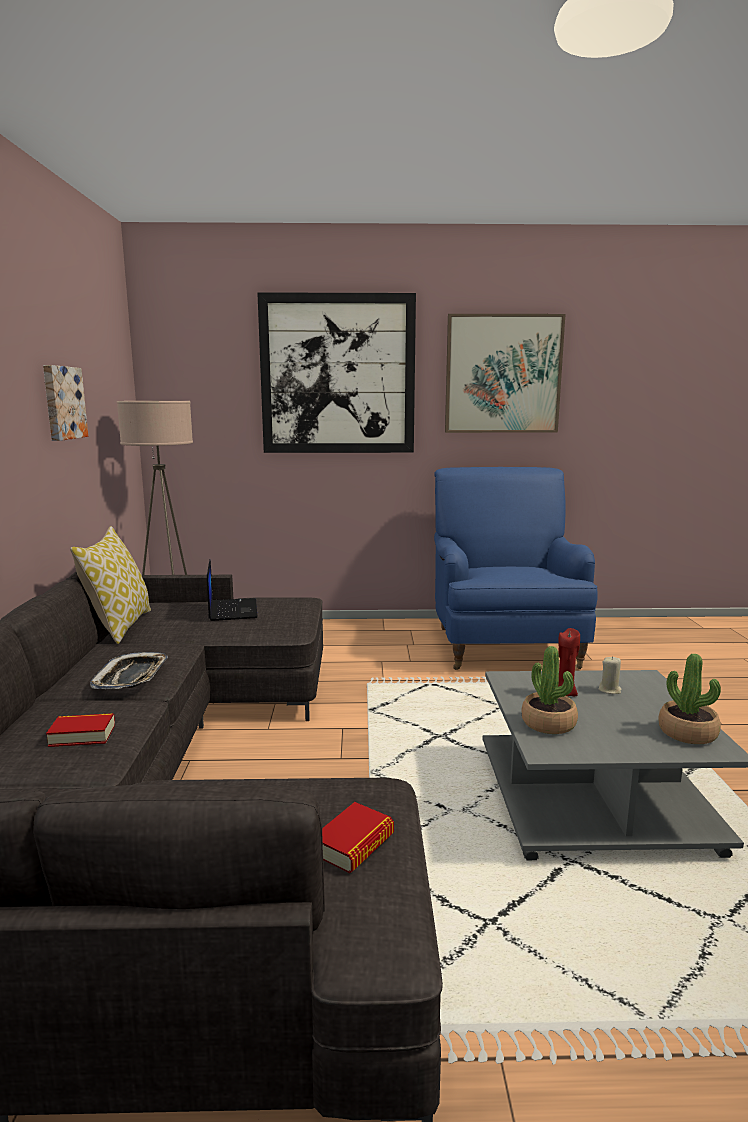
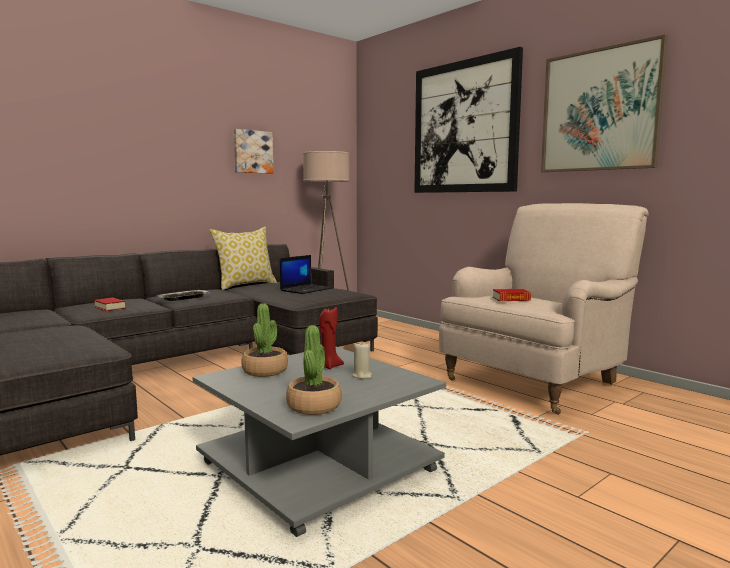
camera: 50 degrees right, 5 degrees down
book [322,802,394,873] -> book moved to [493,289,531,301]
blue armchair [434,467,598,670] -> beige armchair [439,203,649,415]

